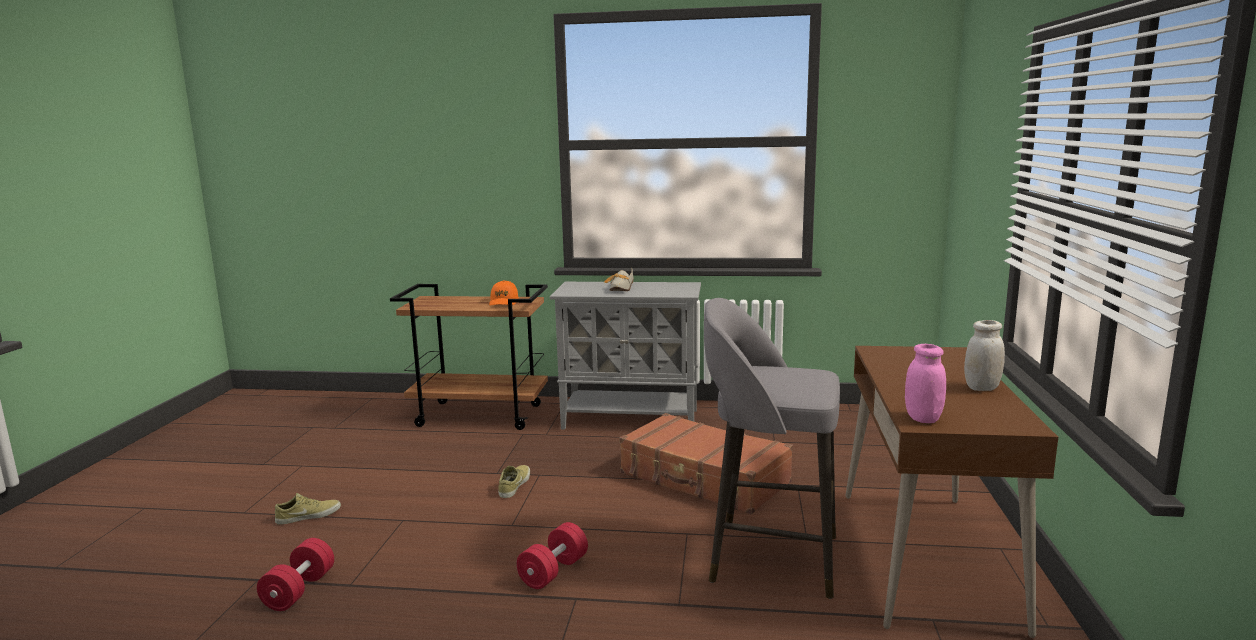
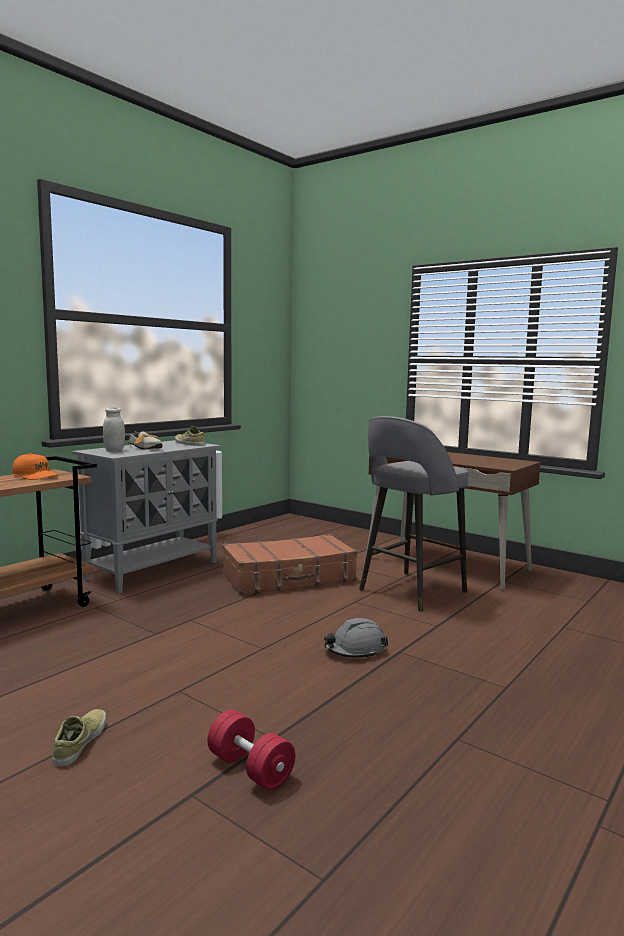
camera: 60 degrees left, 5 degrees down
beige shoe [498,465,530,498] -> beige shoe moved to [175,426,205,446]
red dumbbell [516,522,588,589] -> grey hard hat [324,618,388,658]
pink jar [905,344,946,423] -> none
white jar [964,320,1005,391] -> white jar moved to [103,408,125,452]

